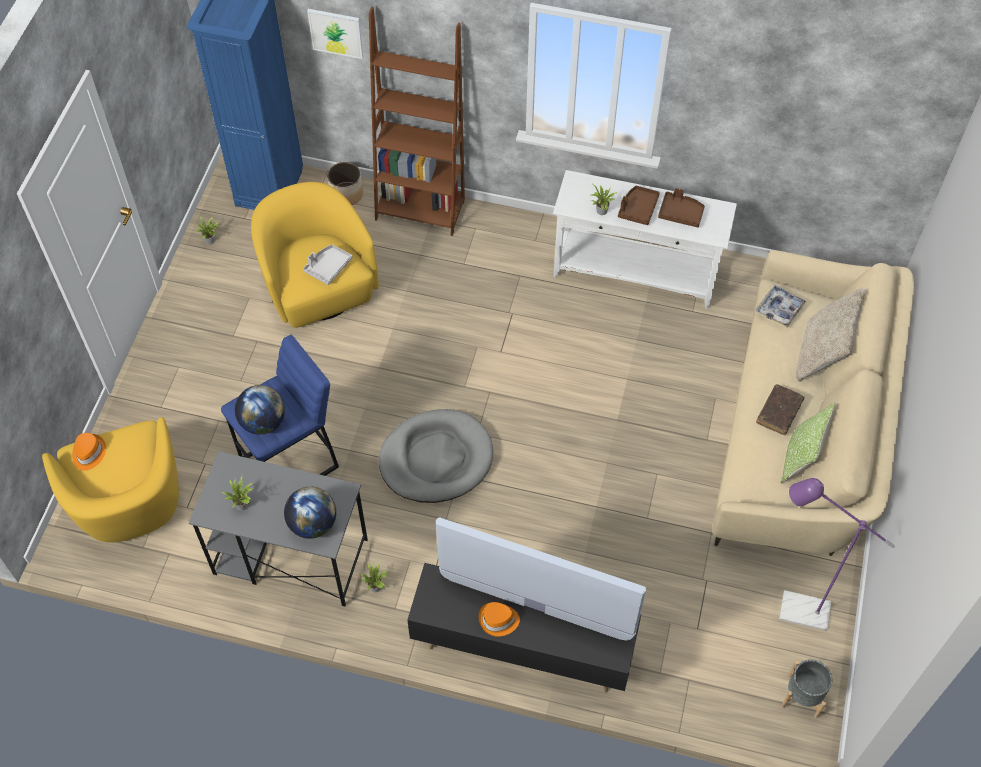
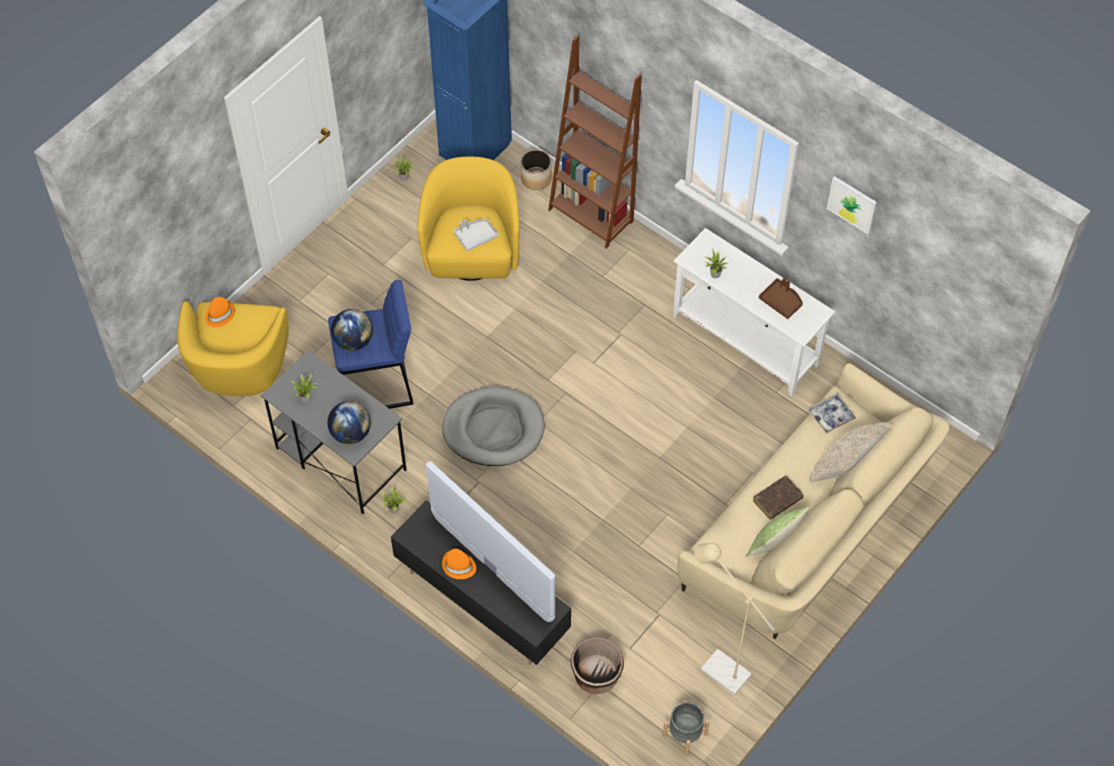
camera: 25 degrees right, 0 degrees up
picture [307,9,363,59] -> picture moved to [827,176,877,234]
brown tray [618,186,660,225] -> none
purple floor lamp [779,478,895,631] -> beige floor lamp [694,543,775,695]
none -> black planter [570,637,624,694]

